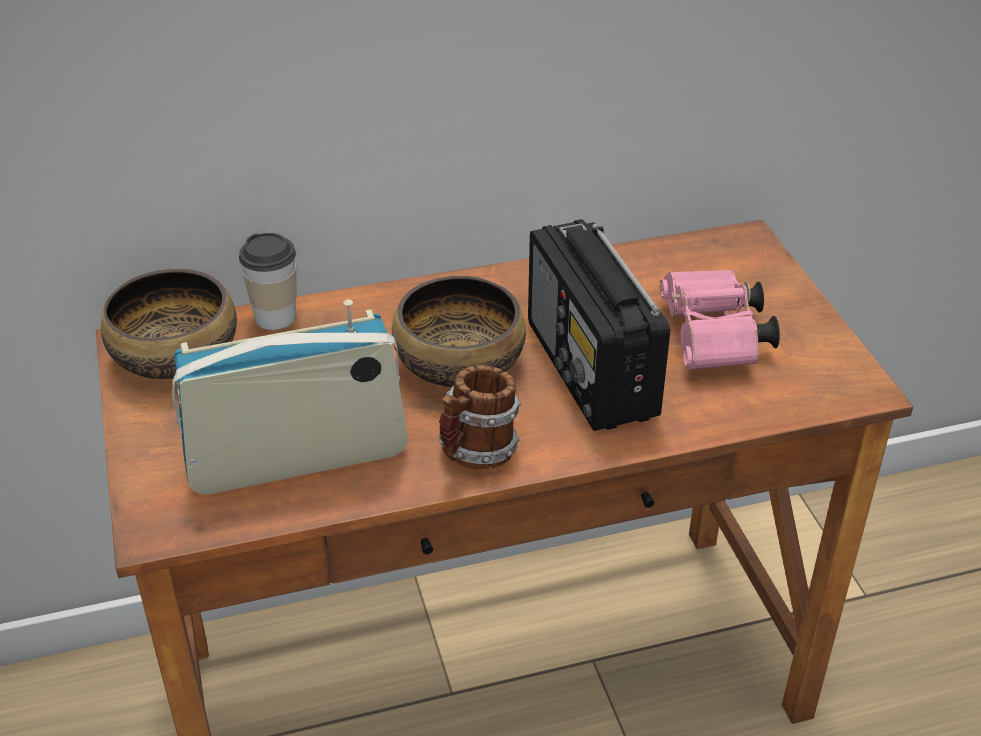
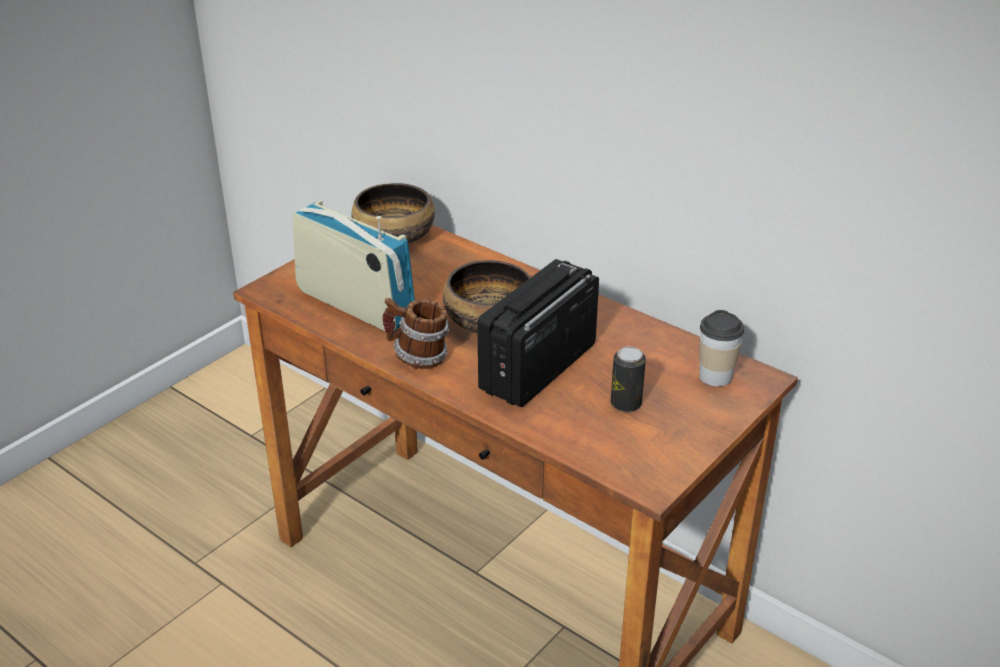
camera: 55 degrees right, 5 degrees down
cup [239,233,297,330] -> cup moved to [699,310,744,387]
pink binoculars [660,270,780,370] -> can [611,346,646,412]

